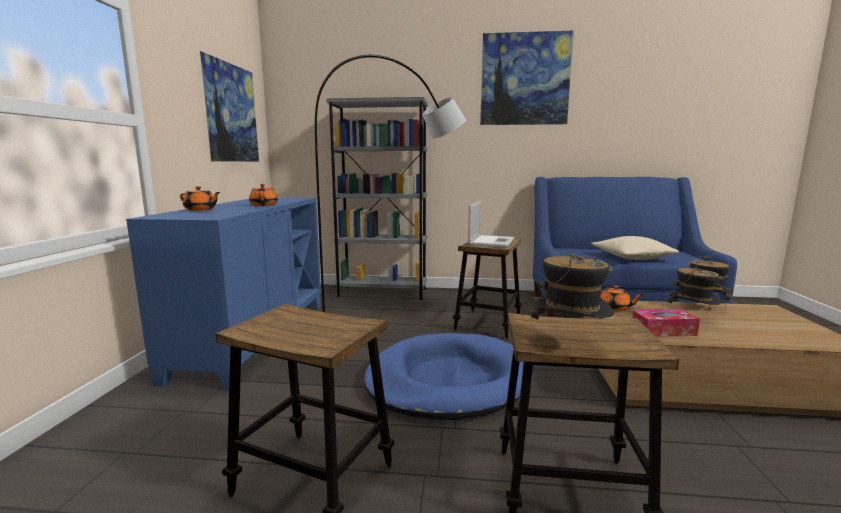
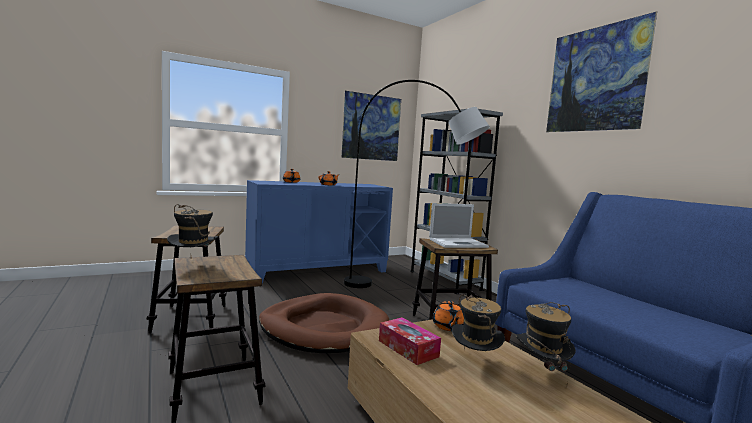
camera: 55 degrees right, 5 degrees down
blue dog bed [364,333,533,420] -> brown dog bed [259,293,389,353]
beige pillow [591,236,679,260] -> none

